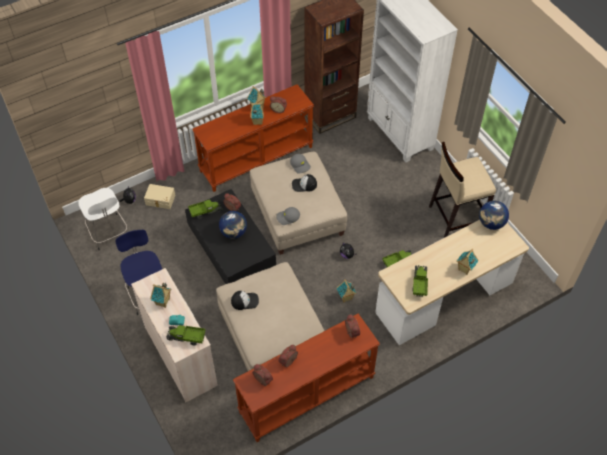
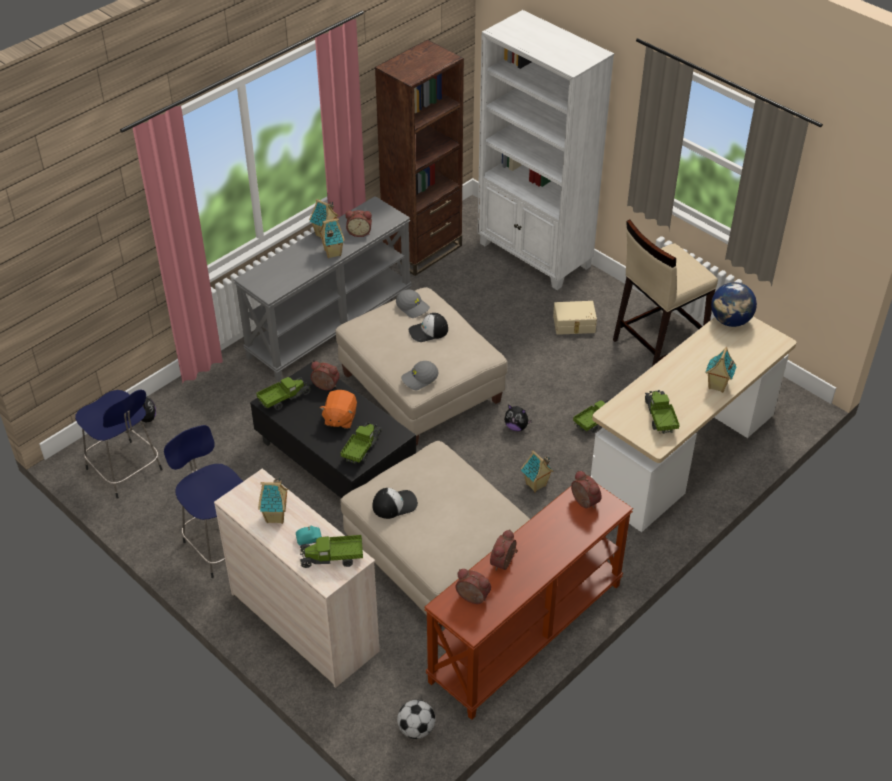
camera: 15 degrees left, 10 degrees down
white stool [78,188,127,251] -> blue stool [75,389,163,499]
beige storage box [144,184,175,209] -> beige storage box moved to [553,301,597,335]
brown console table [192,84,314,192] -> grey console table [234,196,412,382]
globe [219,211,247,239] -> orange plush toy [320,390,357,429]
none -> toy truck [341,422,382,464]
none -> football [397,700,435,739]

